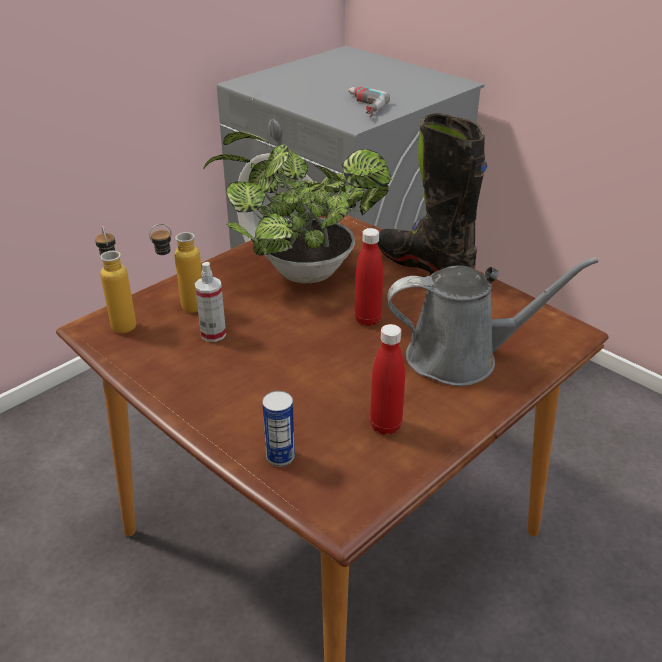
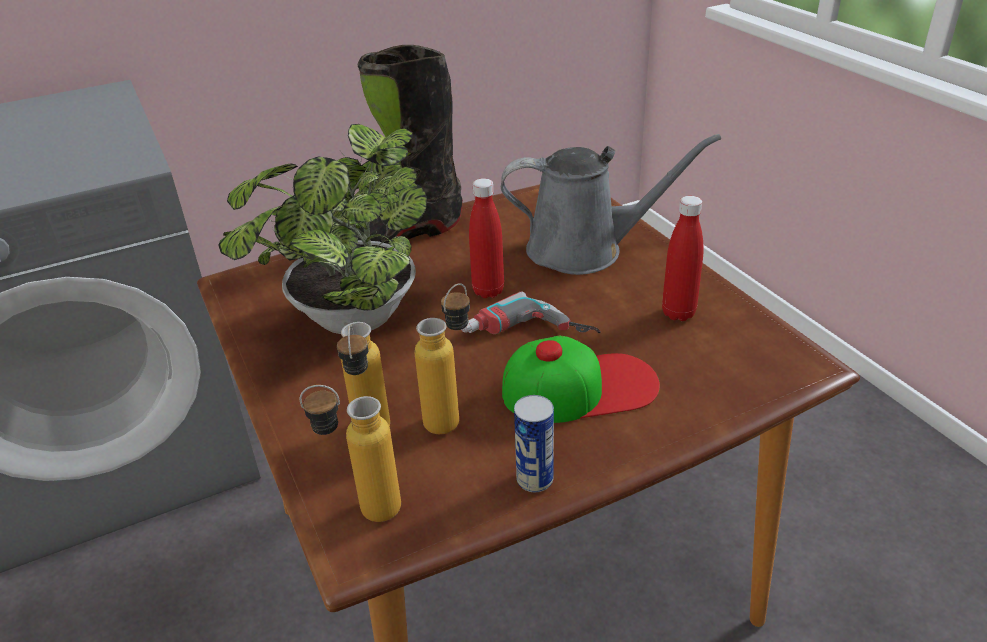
camera: 70 degrees left, 0 degrees up
spray bottle [195,262,226,342] -> bottle [414,283,470,434]
can [262,391,295,467] -> can moved to [514,395,554,492]
power drill [348,86,390,117] -> power drill moved to [461,292,601,334]
grey watering can [388,257,598,386] -> grey watering can turned 75 degrees clockwise [501,134,721,275]
none -> cap [502,336,660,423]

